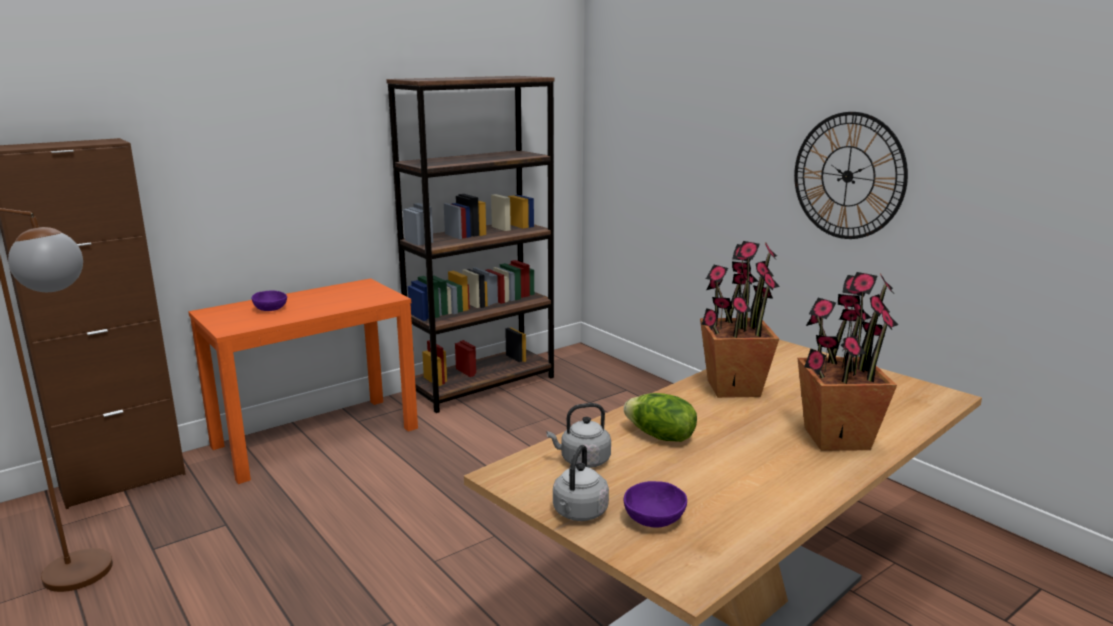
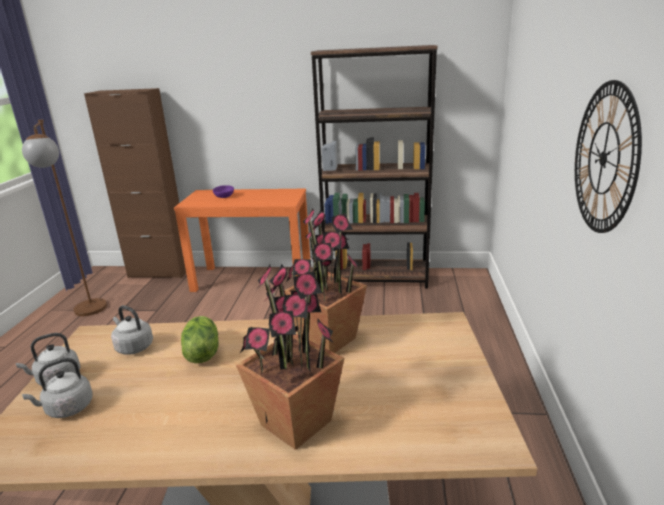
camera: 45 degrees right, 5 degrees up
purple bowl [624,481,687,528] -> grey kettle [22,358,93,418]

